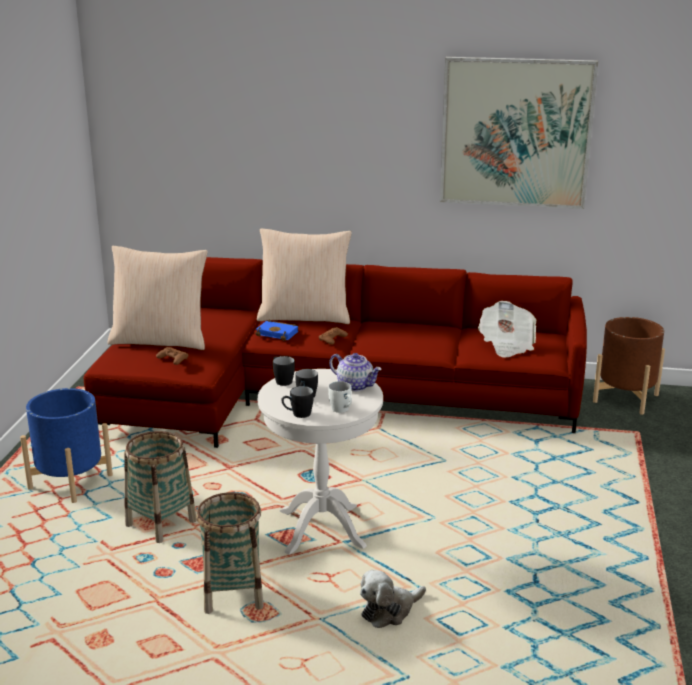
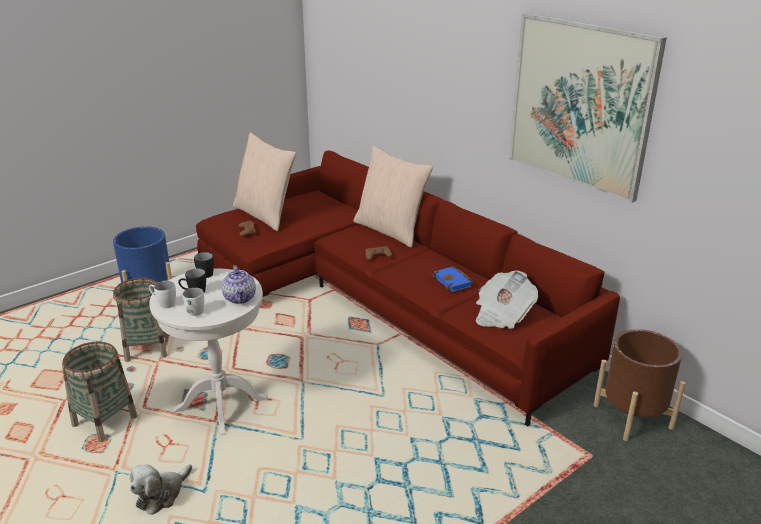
camera: 40 degrees right, 5 degrees up
blue book [255,320,298,341] -> blue book moved to [431,266,474,292]
black mug [281,386,314,418] -> white mug [149,281,176,309]
plush toy [360,570,426,628] -> plush toy turned 60 degrees counterclockwise [130,464,192,515]

